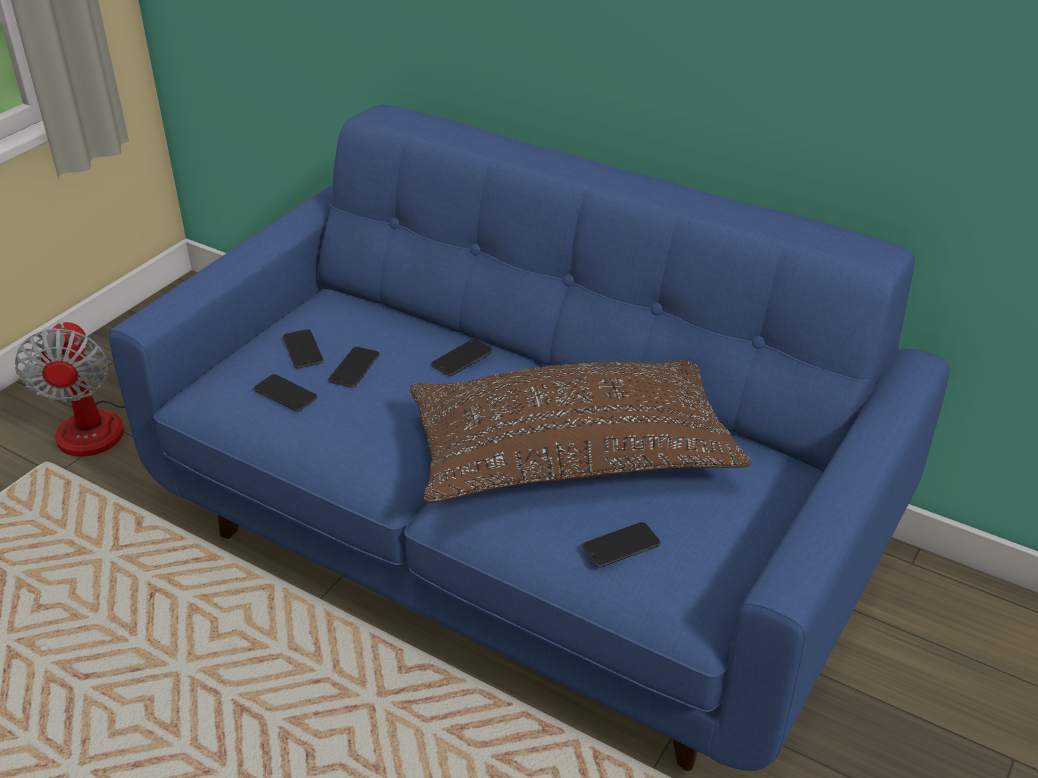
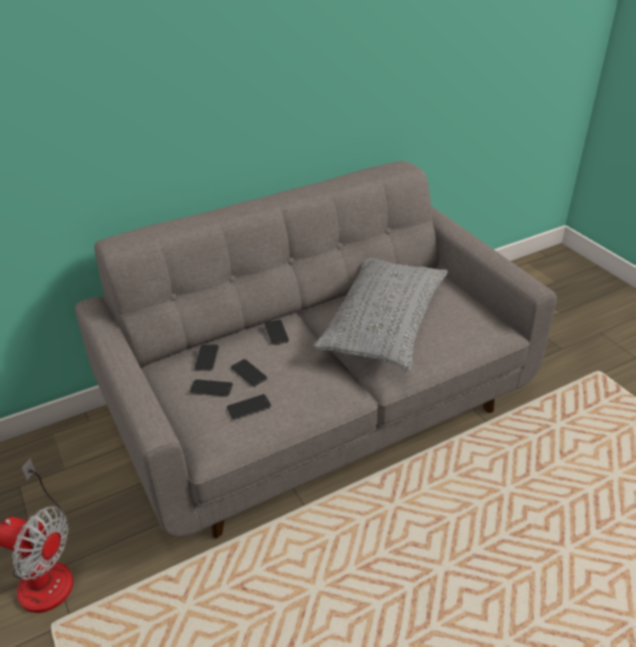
camera: 60 degrees left, 0 degrees up
blue sofa [109,104,950,771] -> grey sofa [75,161,557,538]
brown pillow [410,360,751,503] -> grey pillow [313,258,447,371]
phone [582,522,661,567] -> phone moved to [194,345,219,371]

